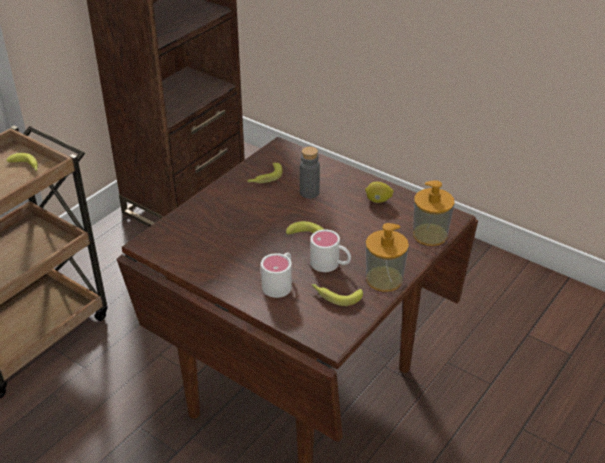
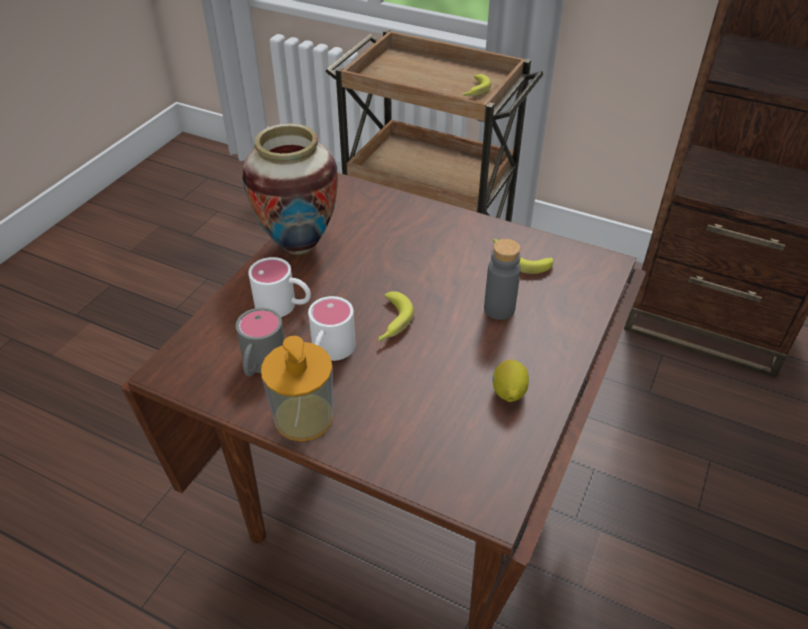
camera: 80 degrees right, 5 degrees up
banana [311,284,363,306] -> grey mug [236,308,285,376]
soap dispenser [413,180,454,246] -> none
none -> vase [242,123,338,255]

